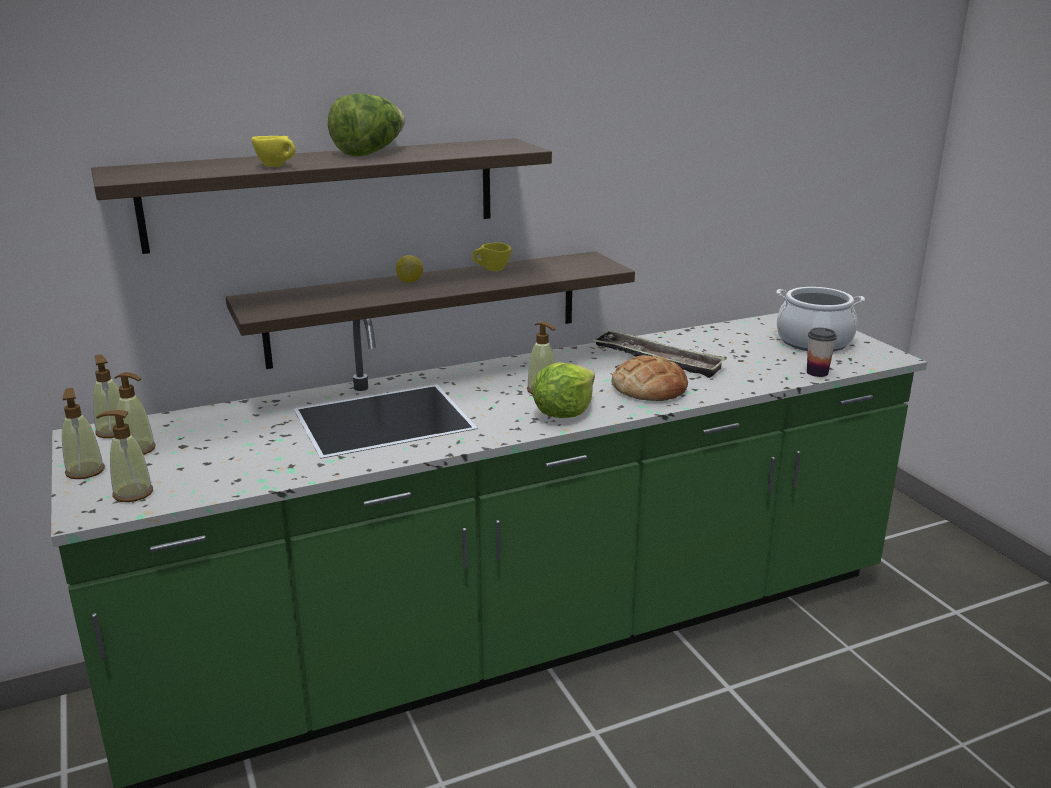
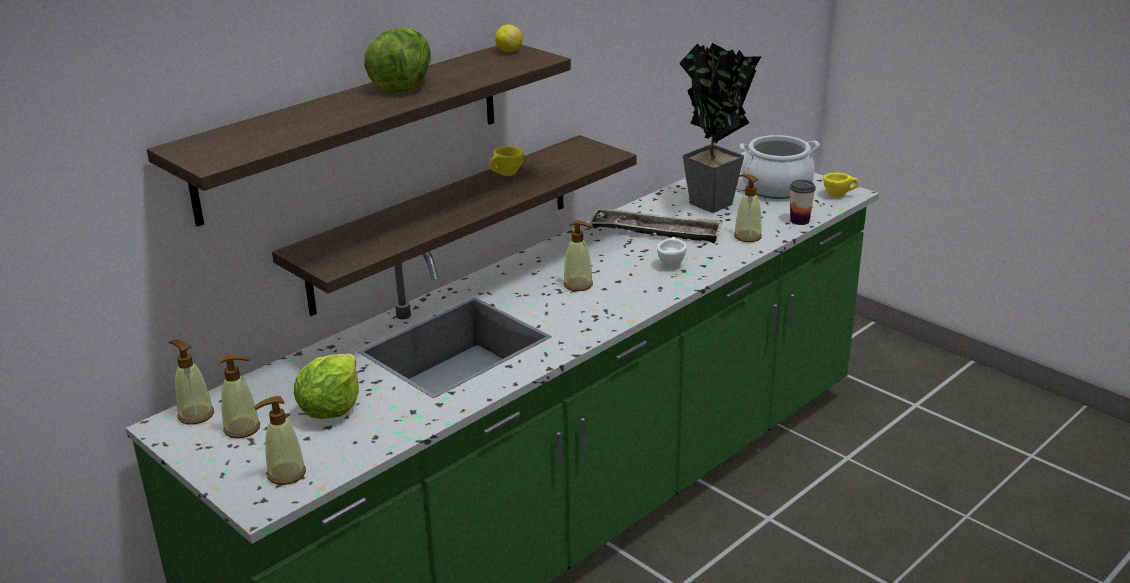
camera: 20 degrees left, 5 degrees up
soap dispenser [62,388,105,479] -> soap dispenser moved to [734,174,762,242]
yellow cup [251,136,295,167] -> yellow cup moved to [823,173,859,198]
lemon [396,255,423,283] -> lemon moved to [495,24,523,52]
lettuce [532,363,595,418] -> lettuce moved to [294,353,359,419]
bread [612,355,688,401] -> white cup [657,237,687,268]
none -> potted plant [679,43,762,213]

